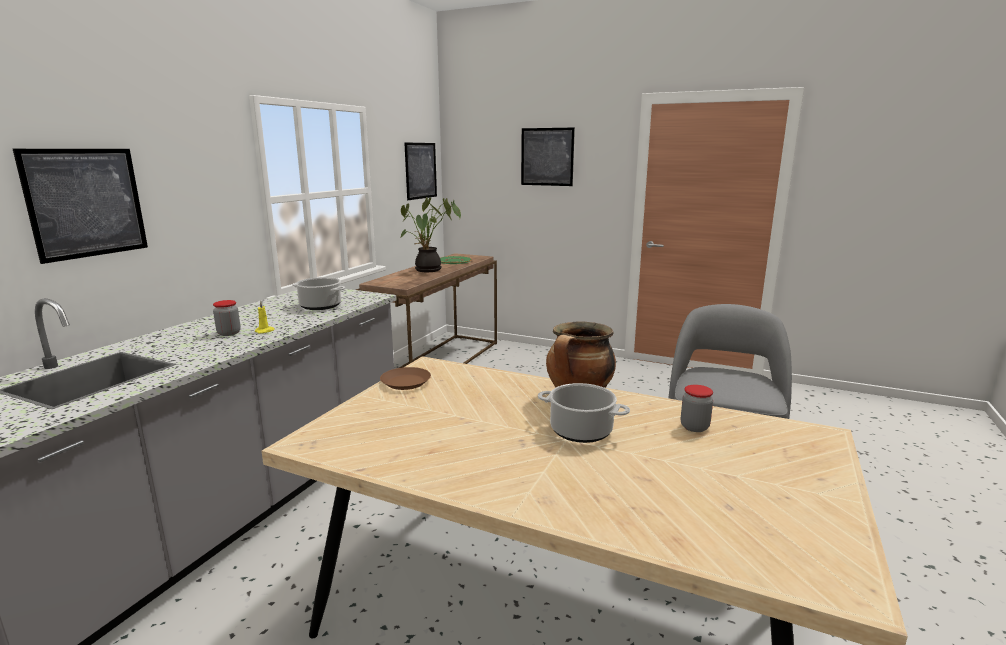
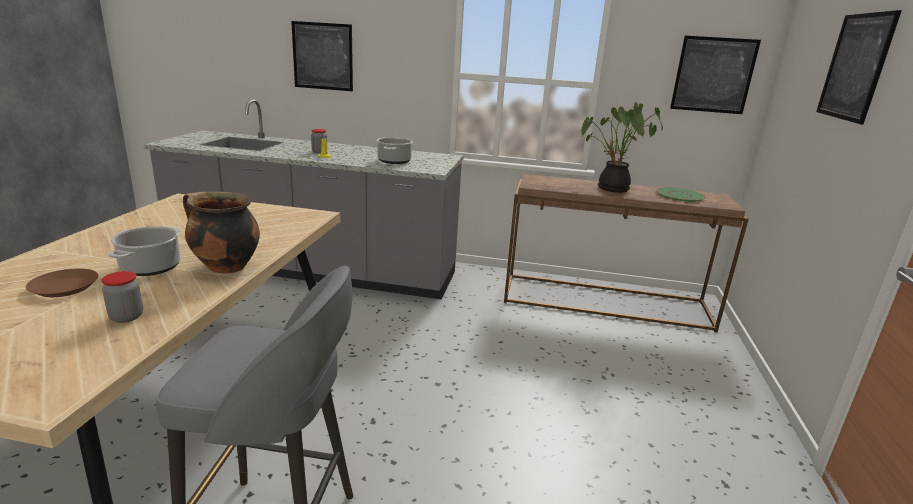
camera: 75 degrees right, 5 degrees up
brown plate [380,367,431,390] -> brown plate moved to [26,268,98,297]

